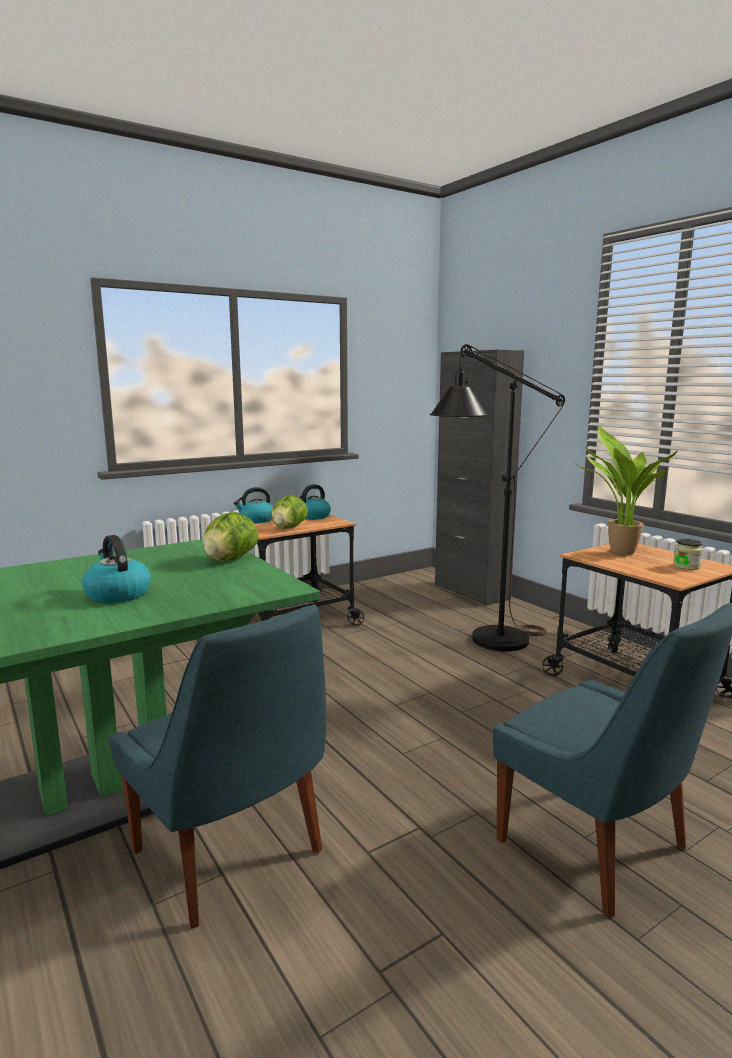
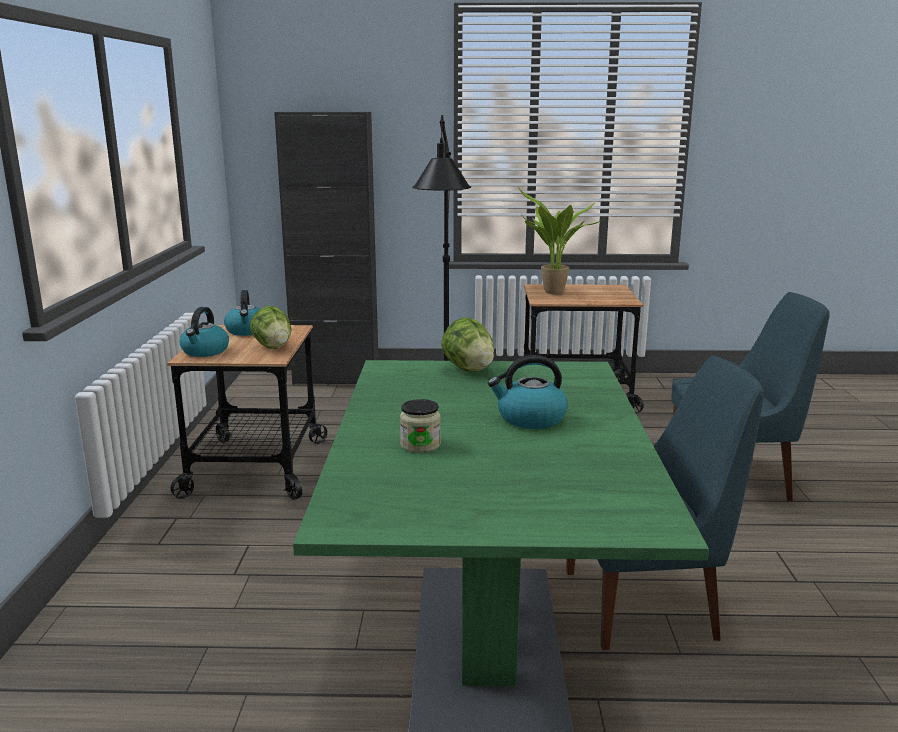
camera: 55 degrees left, 5 degrees up
jar [673,539,703,570] -> jar moved to [400,399,441,453]

